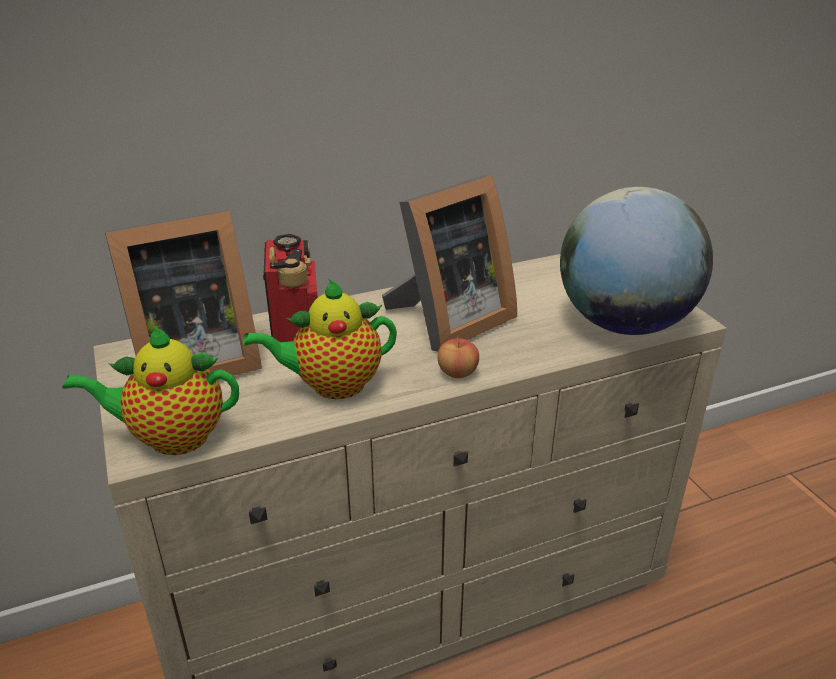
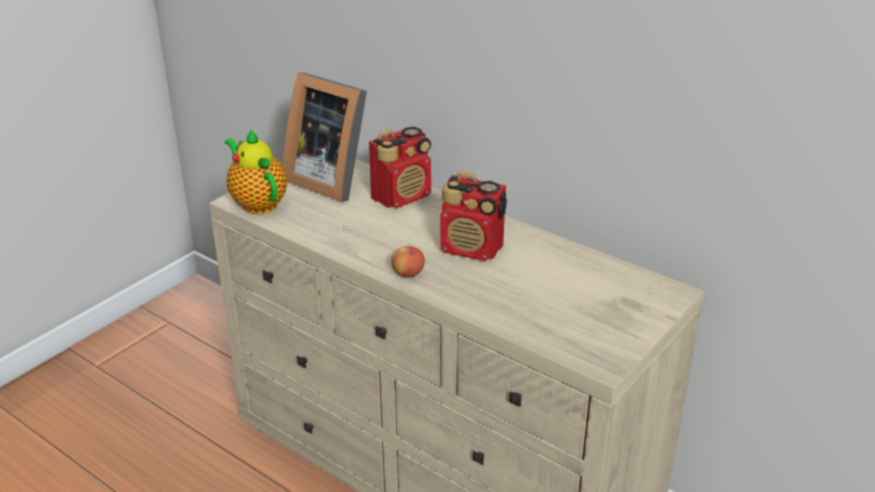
camera: 60 degrees right, 0 degrees up
teapot [243,278,397,399] -> none
picture frame [382,175,517,352] -> radio [440,172,507,261]
globe [560,187,713,335] -> none

